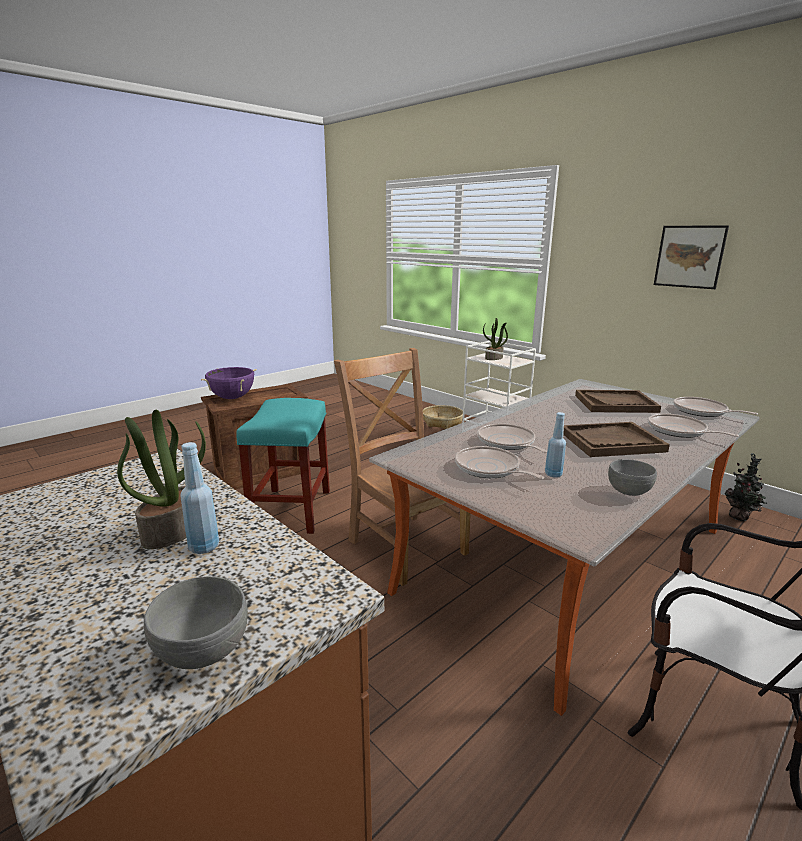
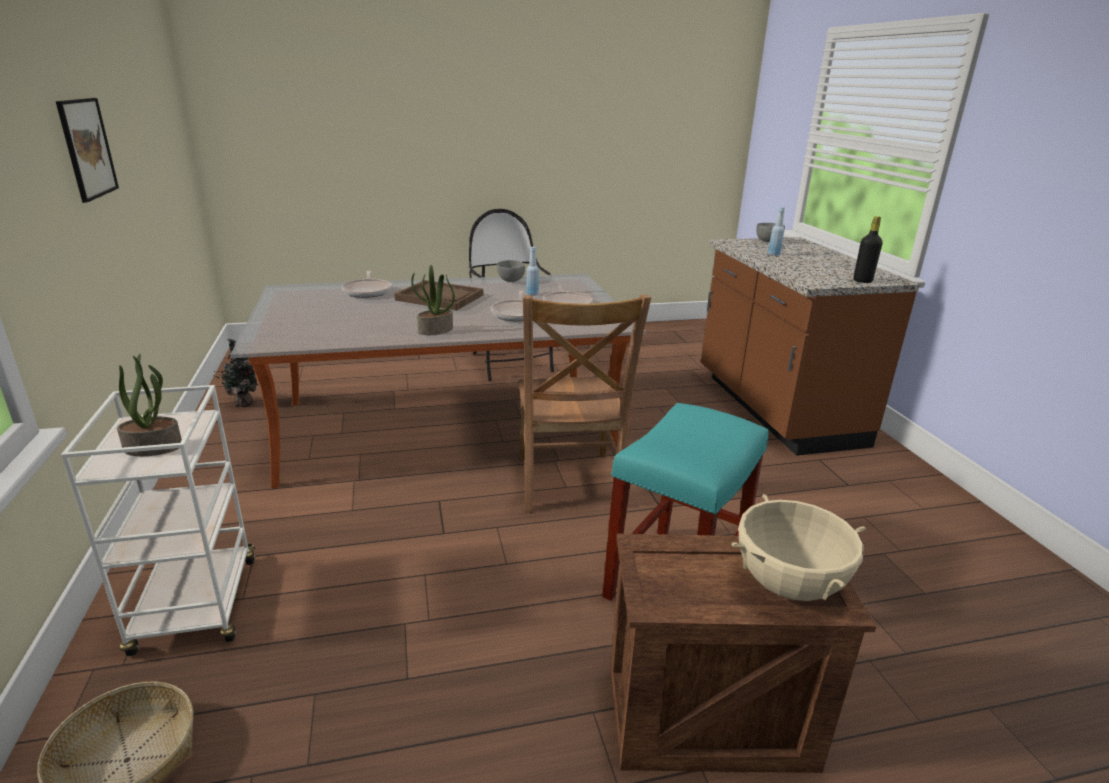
camera: 150 degrees left, 5 degrees up
potted plant [117,410,206,549] -> potted plant moved to [411,265,455,335]
purple cooking pot [201,367,257,399] -> beige cooking pot [731,494,866,601]
brown tray [575,390,661,413] -> none
frying pan [674,397,758,417] -> none
none -> black bottle [853,216,883,283]

